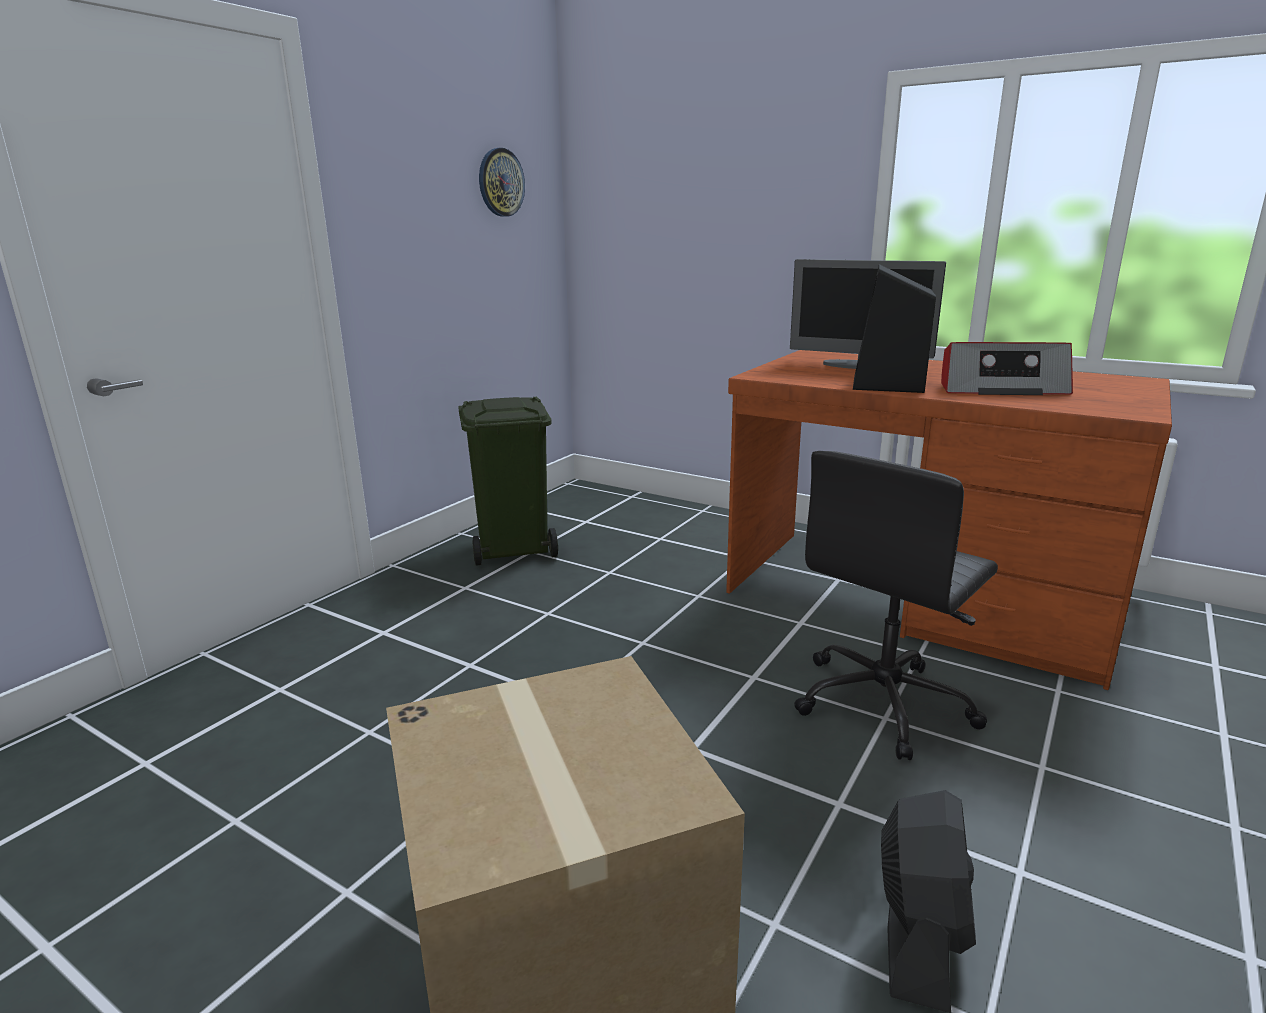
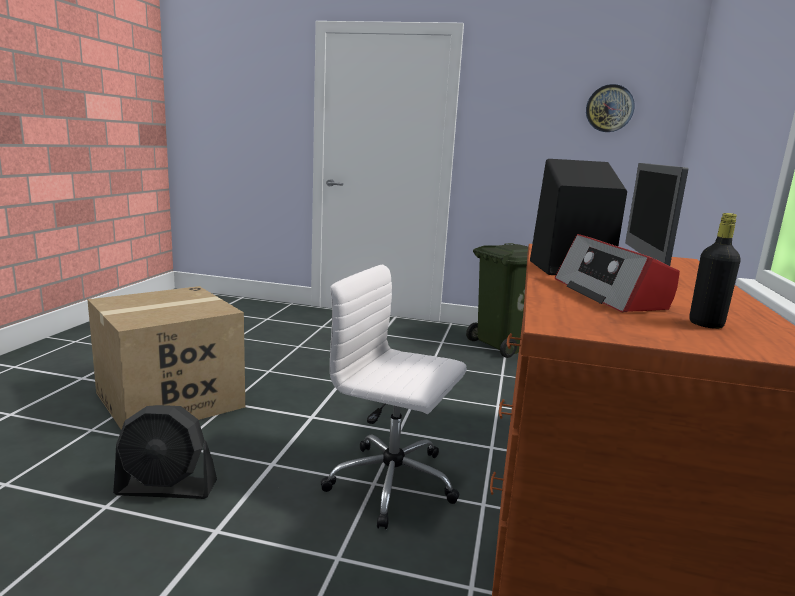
camera: 70 degrees right, 5 degrees down
black office chair [794,451,998,760] -> white office chair [321,264,467,529]
none -> black bottle [689,213,741,329]

